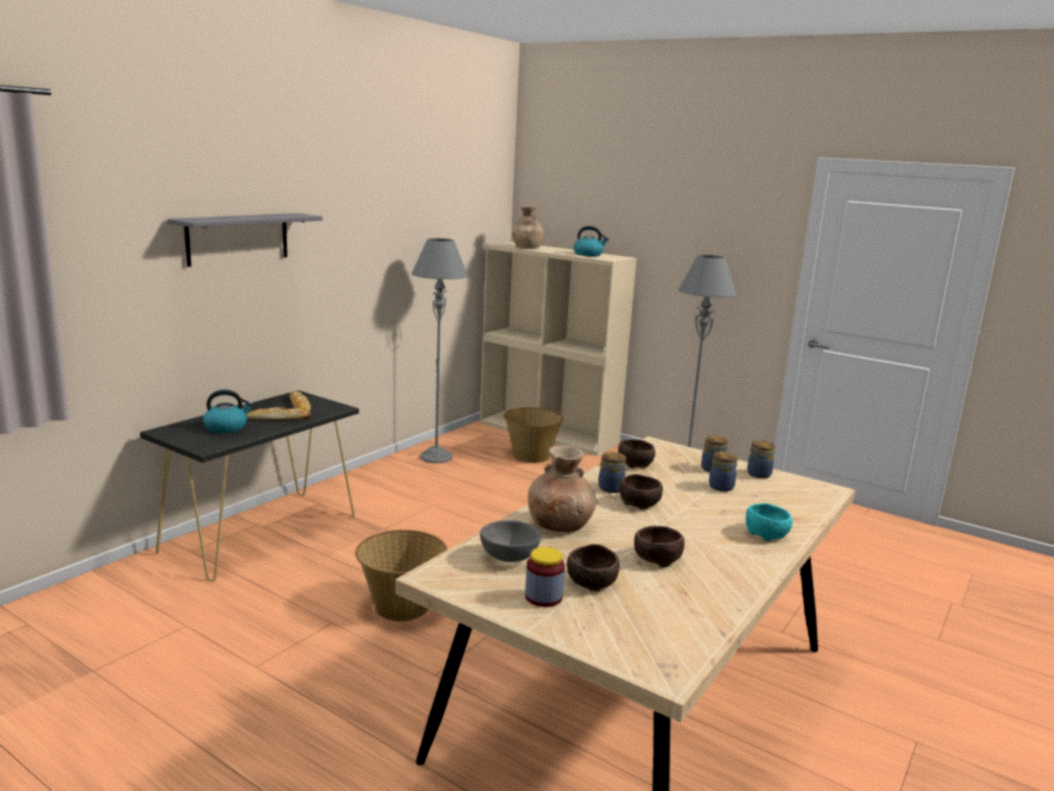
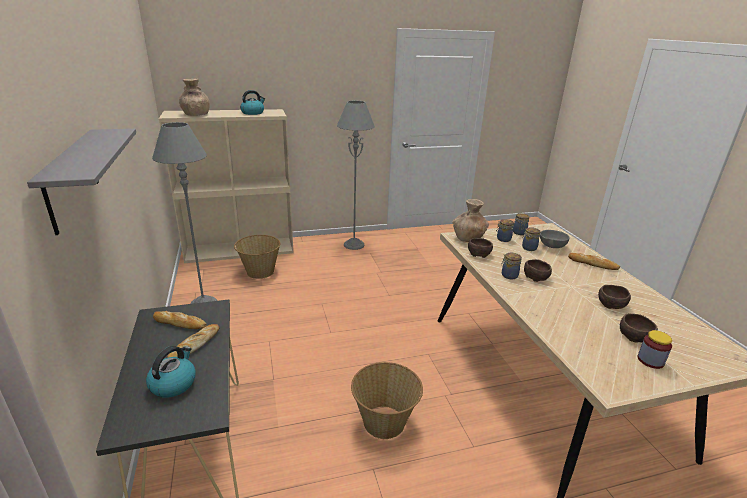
camera: 50 degrees left, 10 degrees up
grey bowl [480,520,540,562] -> grey bowl moved to [540,230,569,248]
brown vase [528,446,597,532] -> brown vase moved to [452,199,489,242]
turquoise bowl [746,503,793,541] -> bread [568,253,620,270]

